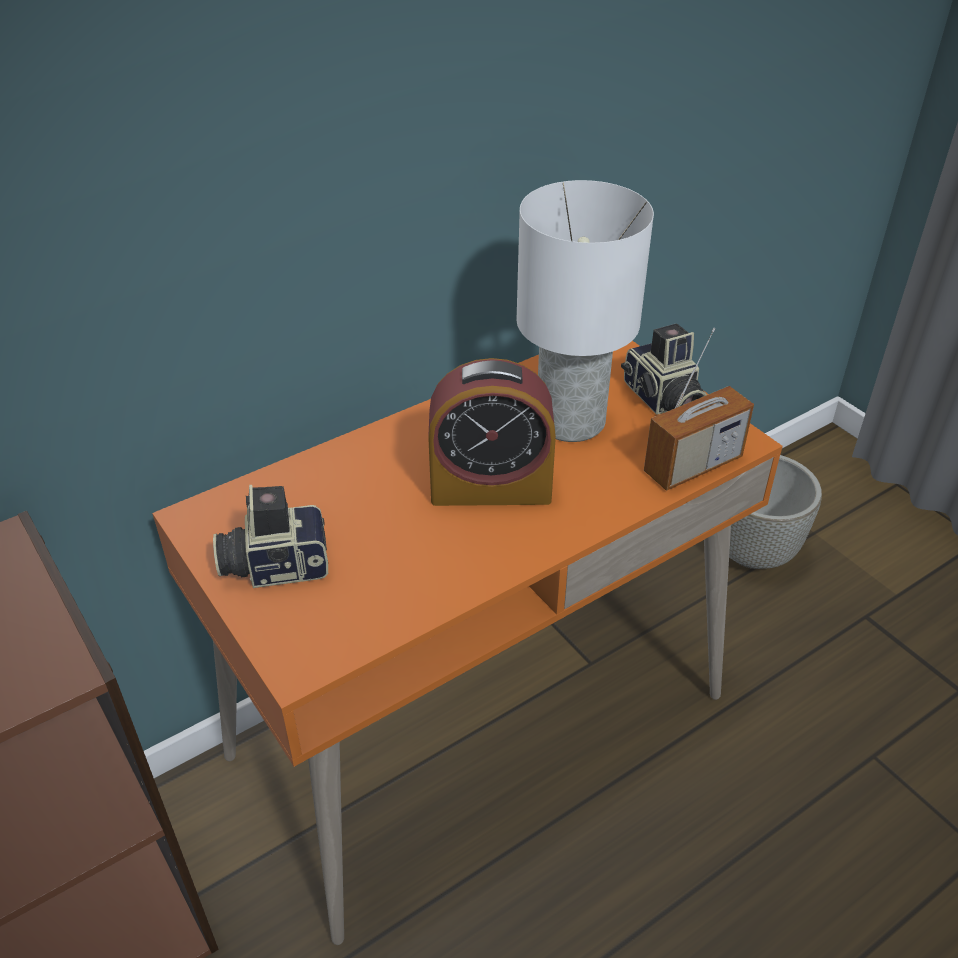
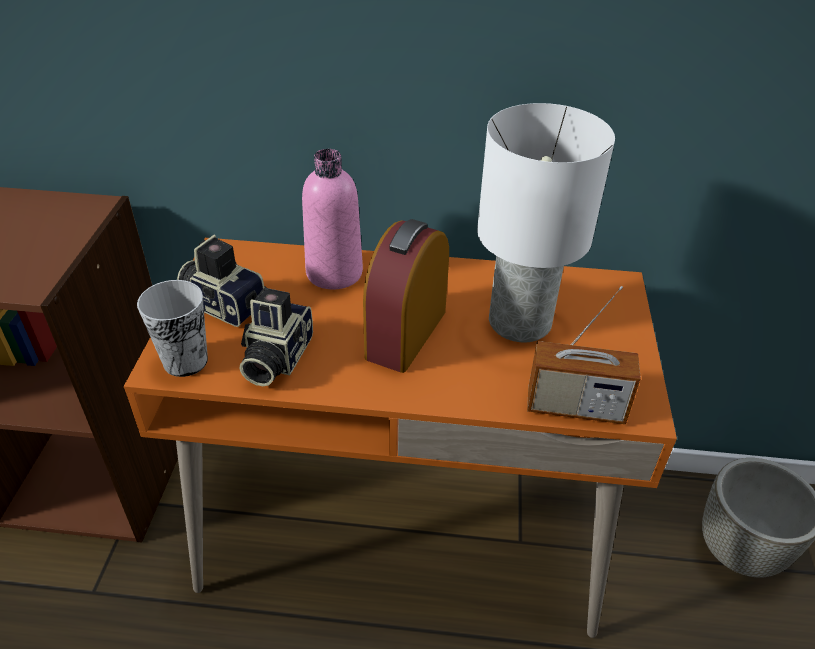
camera: 40 degrees right, 0 degrees up
alarm clock [428,358,556,506] -> alarm clock turned 75 degrees clockwise [363,219,449,373]
camera [621,323,707,415] -> camera moved to [240,288,313,386]
none -> cup [137,280,208,377]
none -> pink bottle [302,149,363,289]

